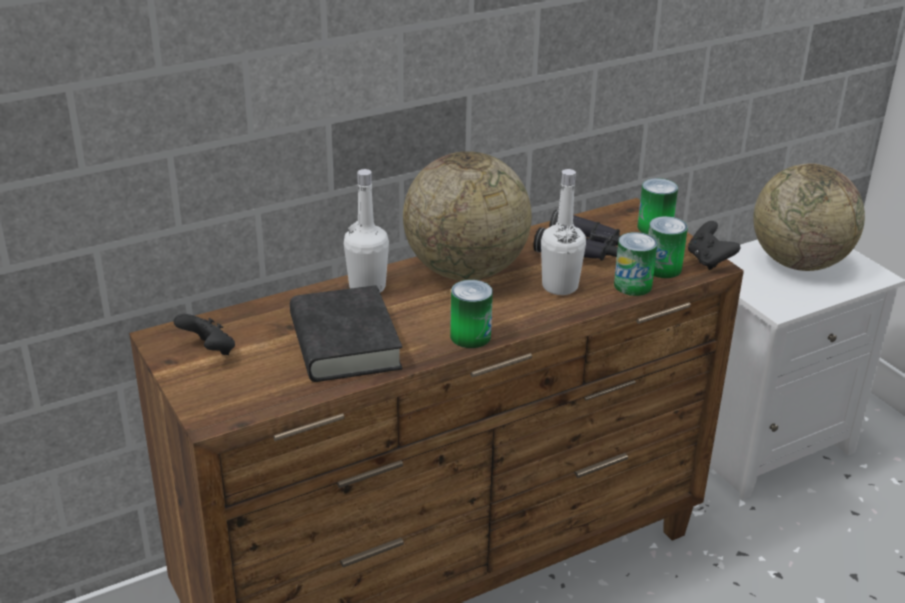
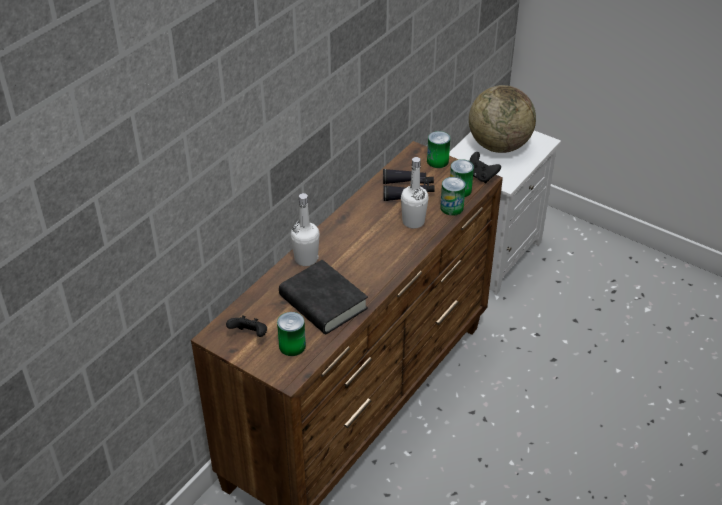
camera: 25 degrees left, 10 degrees up
globe [403,151,532,281] -> none
can [450,280,493,348] -> can moved to [277,312,306,356]

